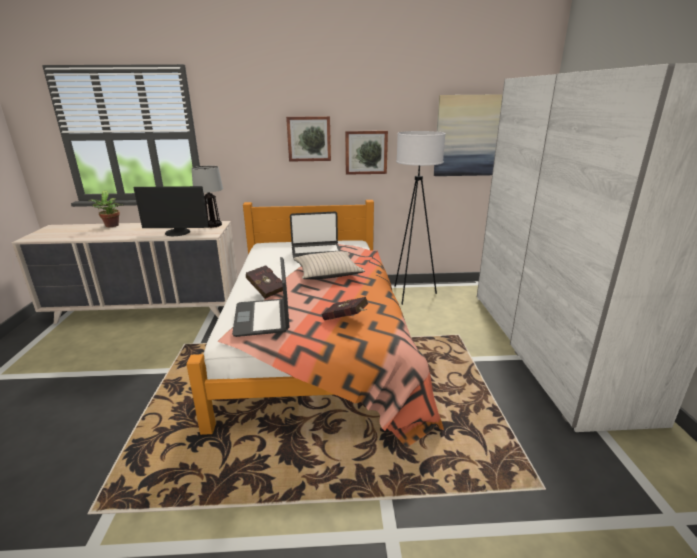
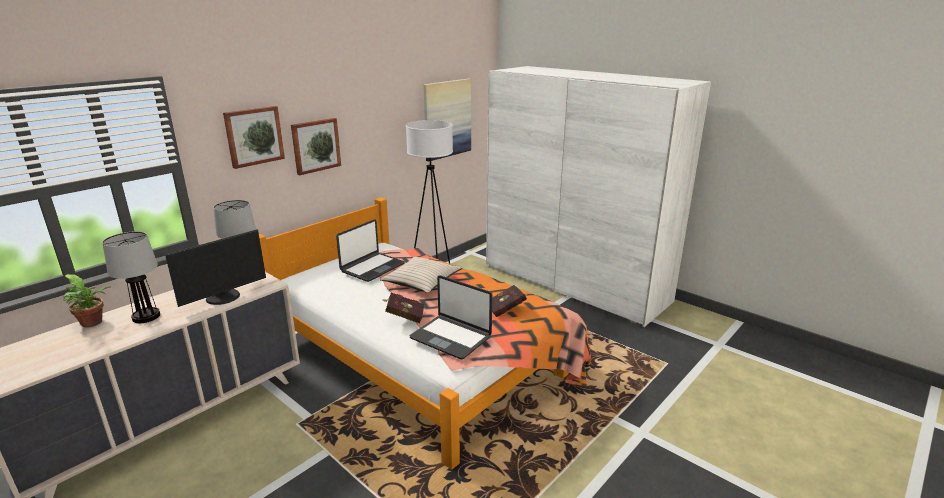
camera: 45 degrees left, 0 degrees up
picture [345,130,388,175] -> picture moved to [223,106,285,169]
none -> table lamp [102,232,160,323]

